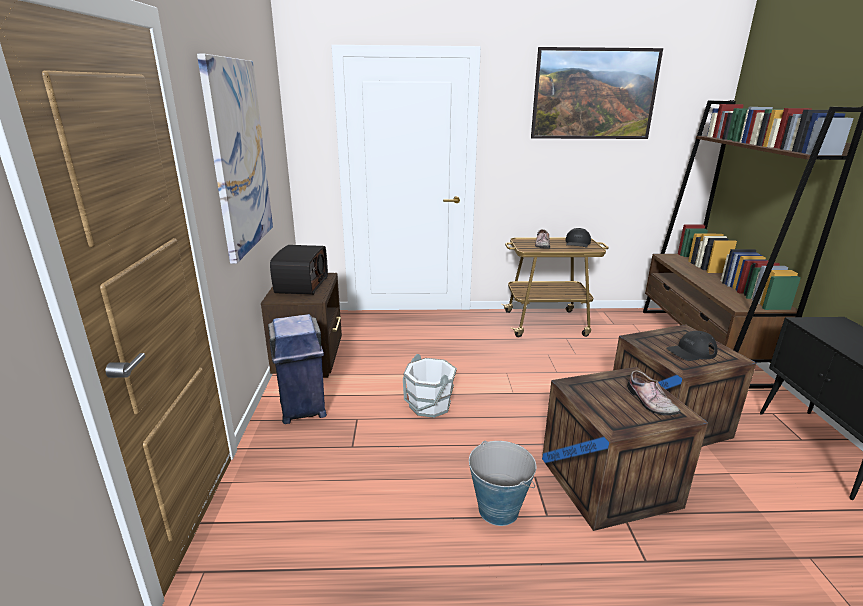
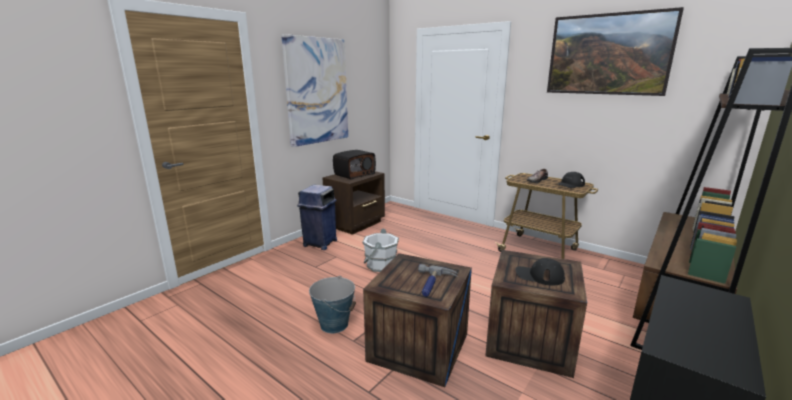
camera: 40 degrees right, 5 degrees down
shoe [627,370,680,415] -> hammer [418,264,458,297]

